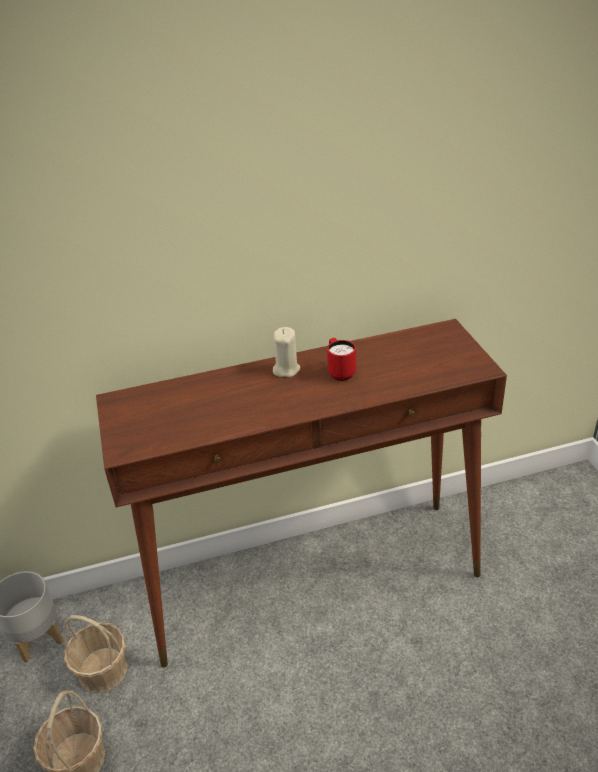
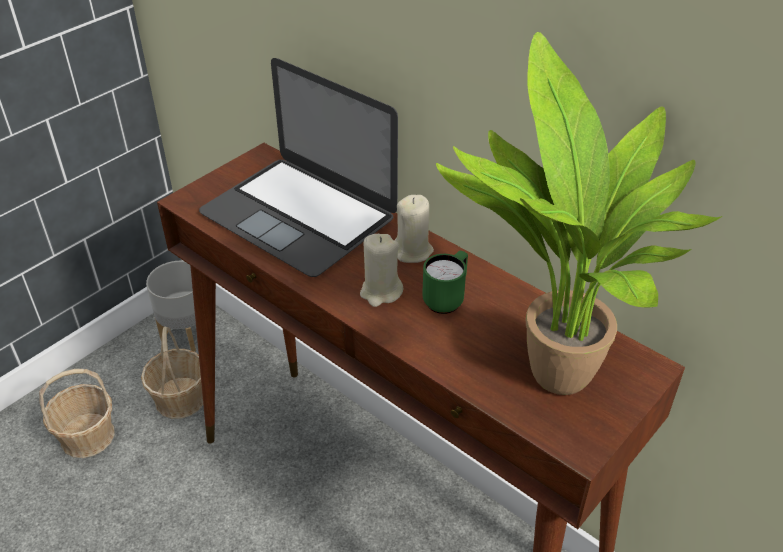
camera: 55 degrees right, 5 degrees up
red mug [327,338,356,381] -> green mug [422,251,468,314]
none -> laptop [199,58,398,277]
none -> beige candle [360,234,404,307]
none -> potted plant [436,32,723,395]

